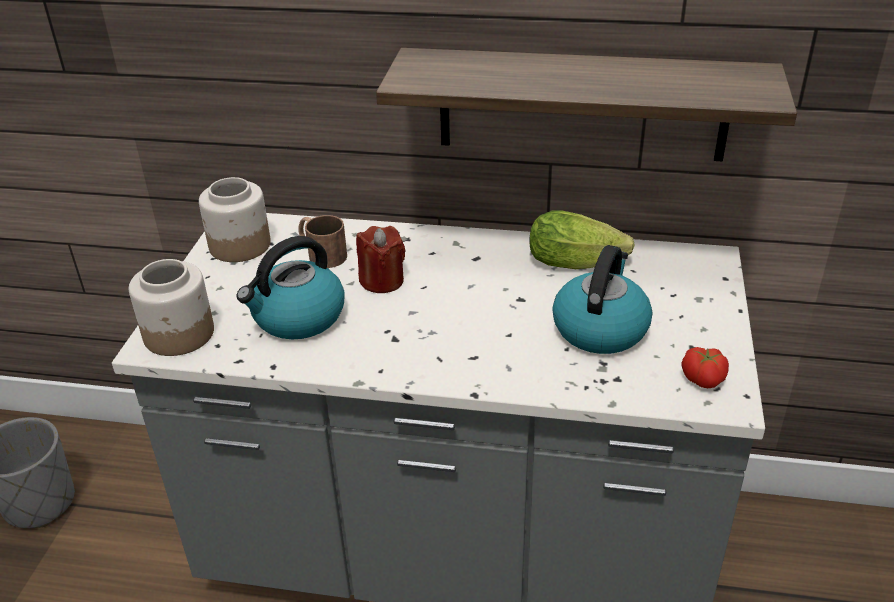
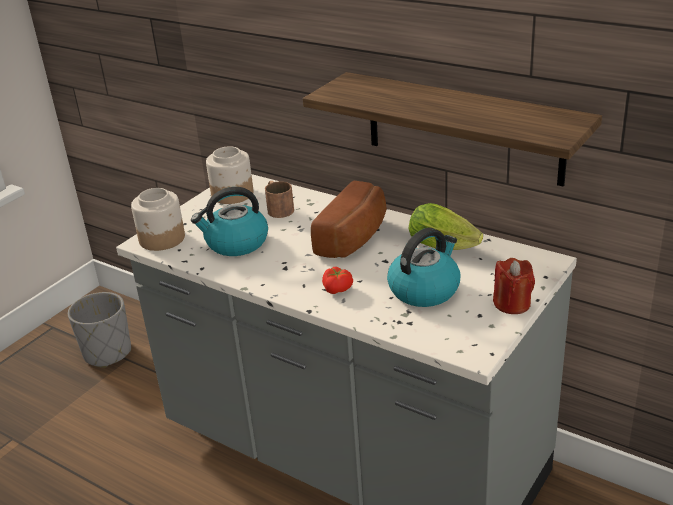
camera: 25 degrees right, 5 degrees down
red candle [356,226,405,293] -> red candle moved to [493,258,535,314]
tomato [682,347,729,388] -> tomato moved to [322,267,353,294]
none -> bread [311,181,387,258]

